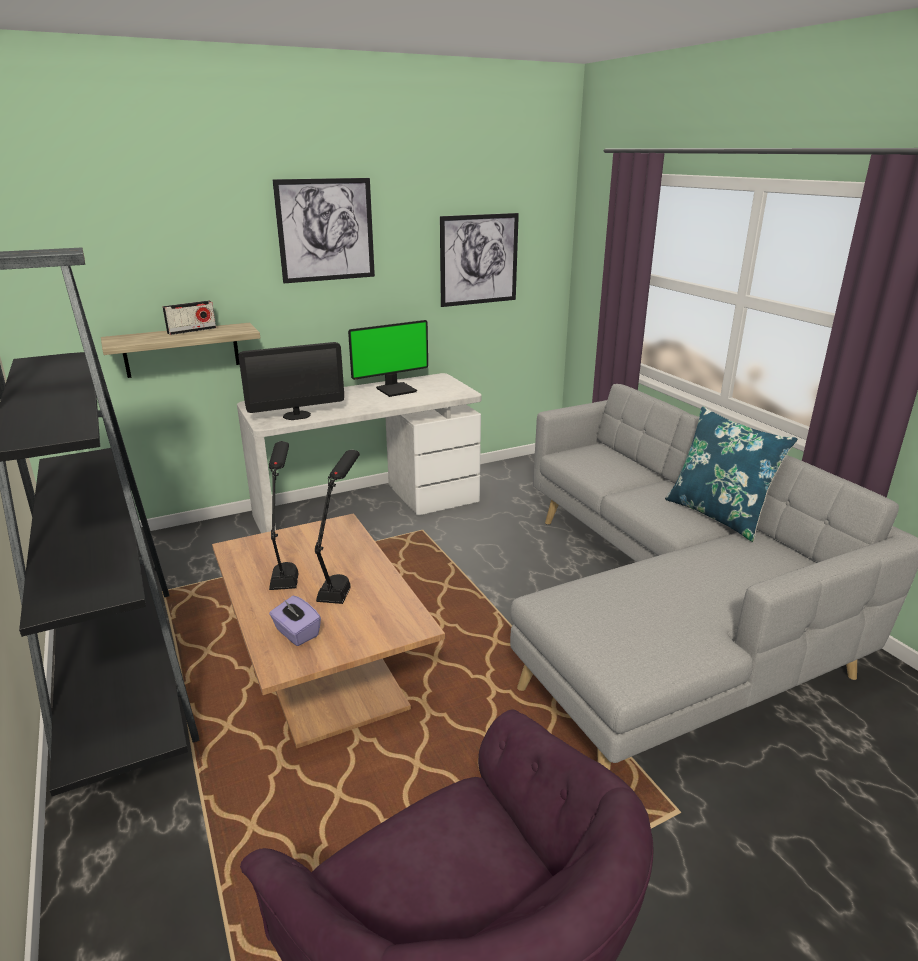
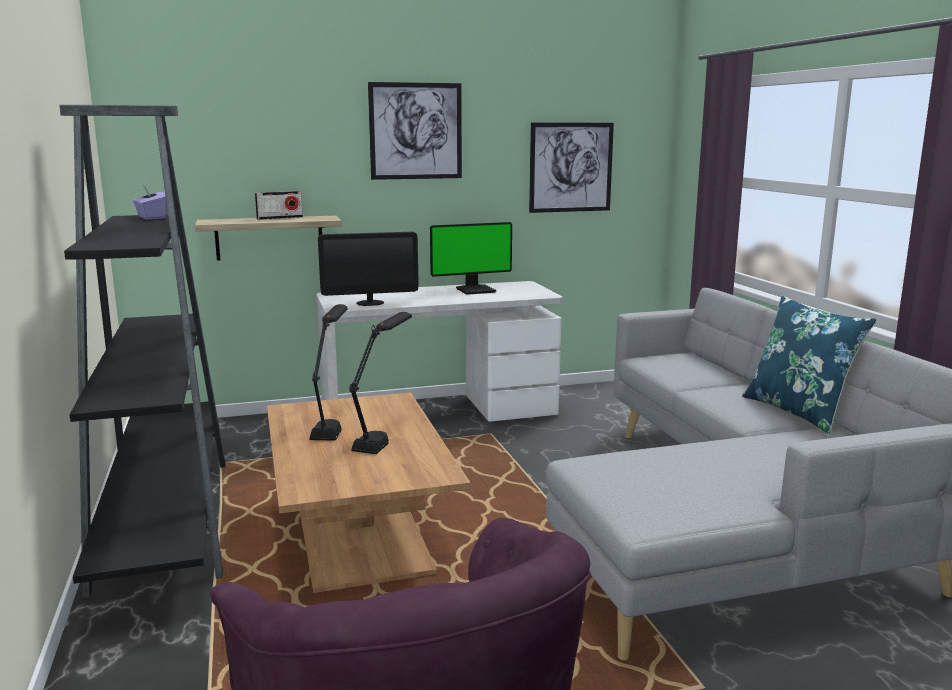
camera: 10 degrees right, 10 degrees down
purple tissue box [269,596,321,646] -> purple tissue box moved to [133,185,168,219]

